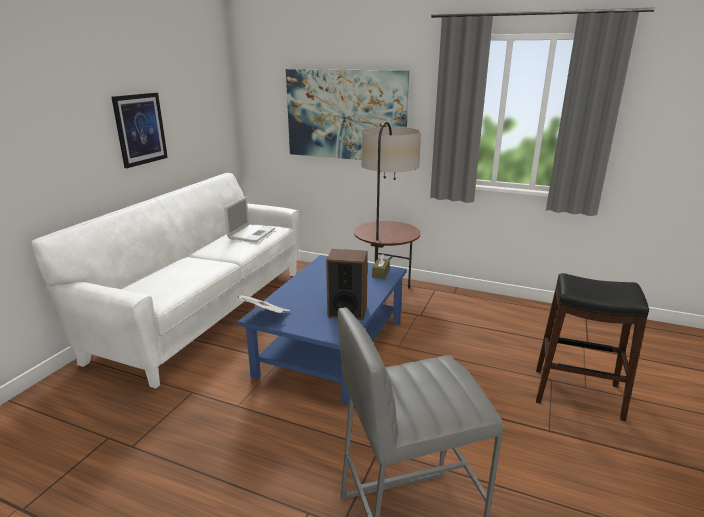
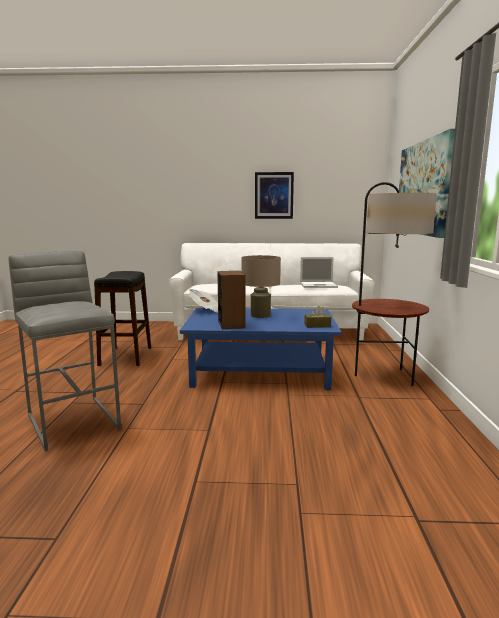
camera: 70 degrees right, 10 degrees down
black stool [536,273,649,421] -> black stool moved to [94,271,151,366]
none -> beige table lamp [241,255,281,318]

